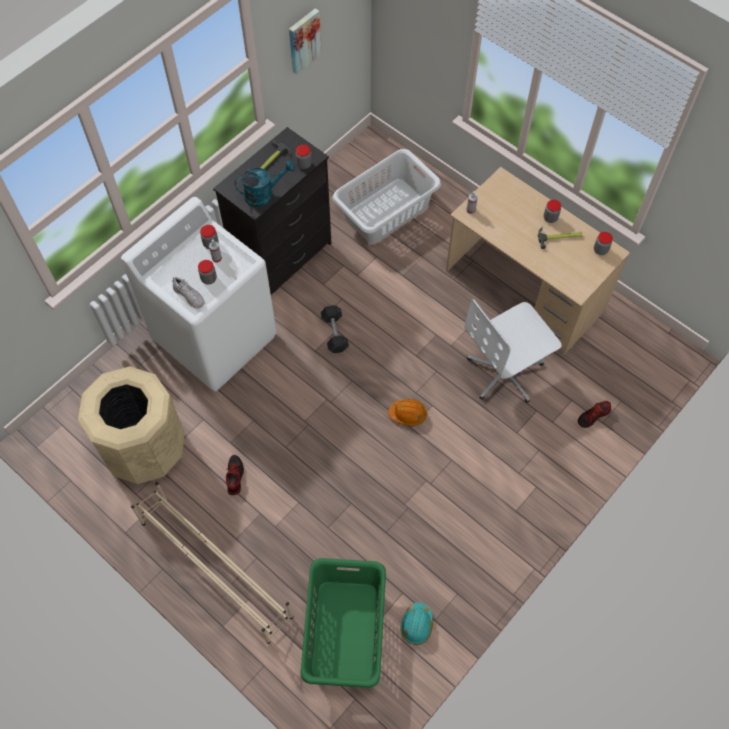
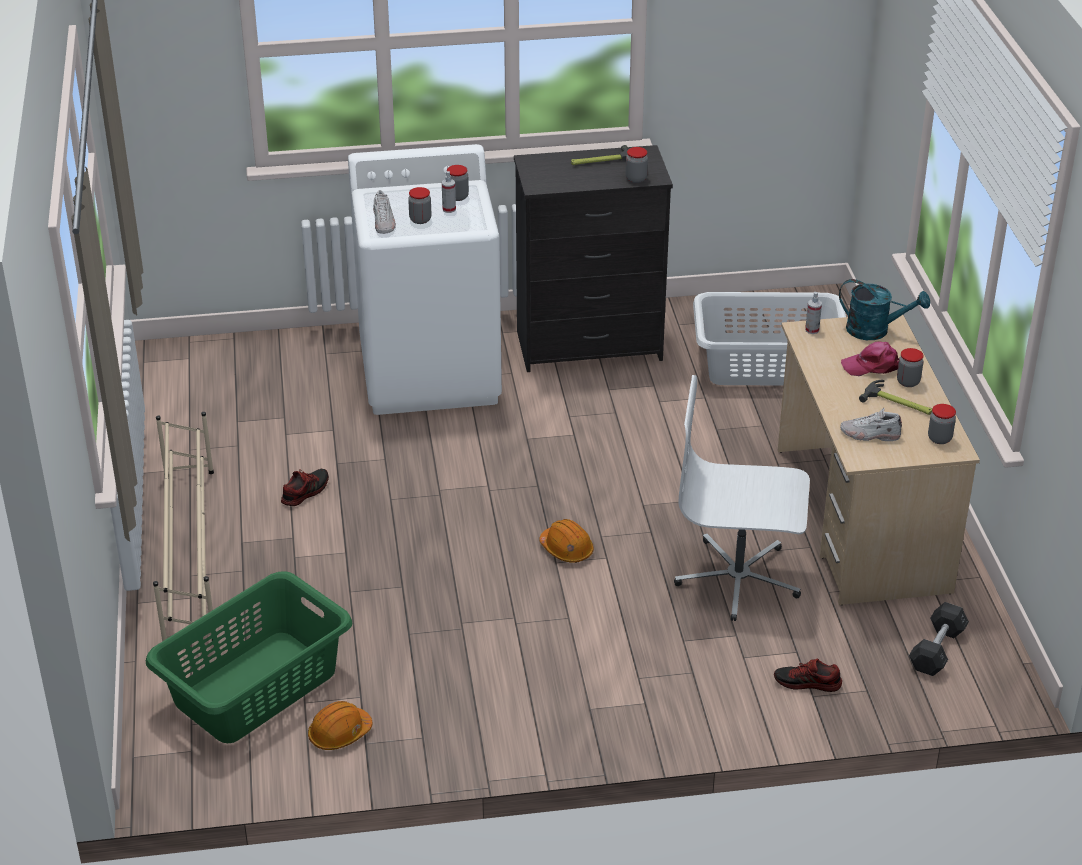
camera: 40 degrees right, 25 degrees down
beige trash can [78,367,185,484] -> none
turquoise watering can [235,161,295,207] -> turquoise watering can moved to [839,279,930,340]
picture [289,8,322,74] -> none
grey dumbbell [321,305,349,353] -> grey dumbbell moved to [909,602,969,676]
turquoise hard hat [400,602,433,645] -> orange hard hat [308,701,372,750]
none -> white shoe [840,408,902,441]
none -> pink cap [841,342,899,376]

